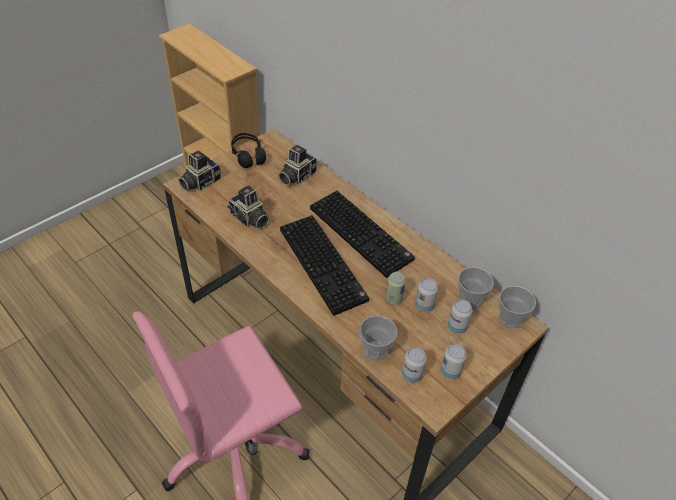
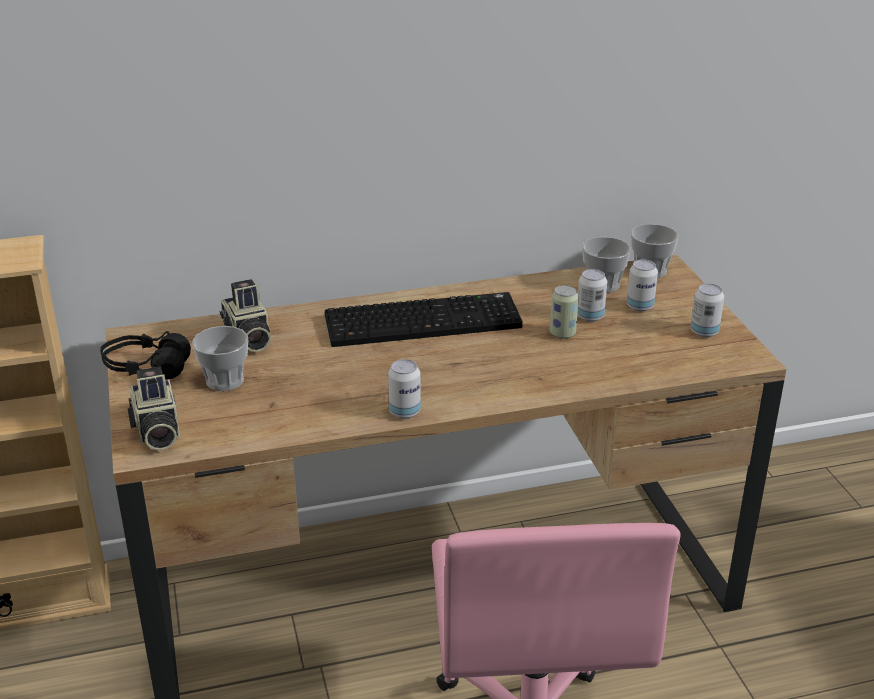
camera: 60 degrees left, 15 degrees down
camera [227,186,269,229] -> none
keyboard [280,215,369,316] -> none
cup [359,316,397,361] -> cup moved to [192,326,248,391]
can [402,347,427,383] -> can moved to [388,359,421,419]

